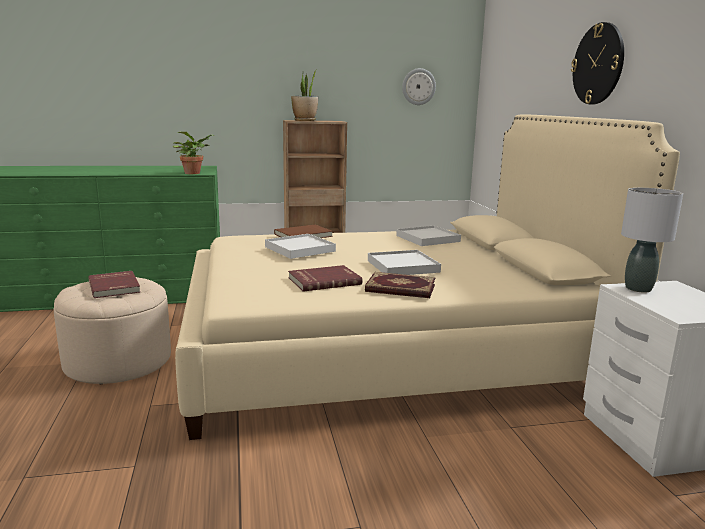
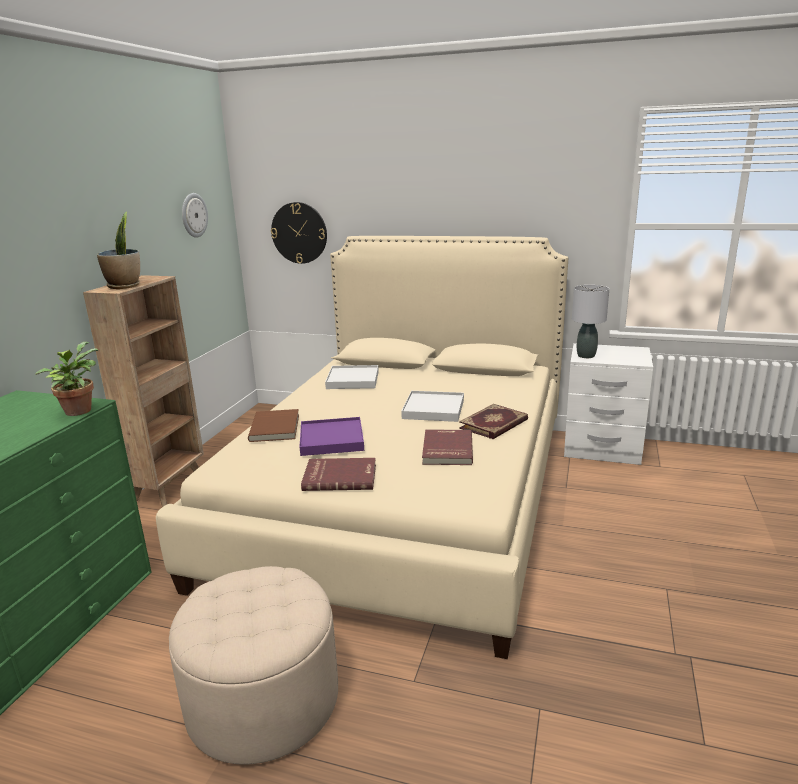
camera: 60 degrees left, 5 degrees up
red book [88,271,140,298] -> red book moved to [301,458,376,491]
white tray [265,234,336,259] -> purple tray [300,417,364,456]
wall clock [571,22,624,105] -> wall clock moved to [271,202,327,264]

